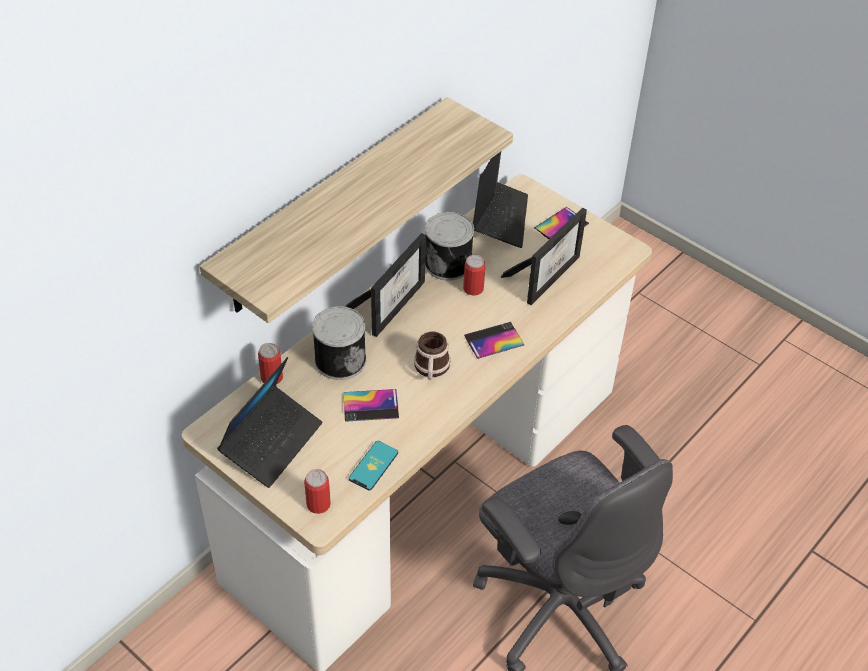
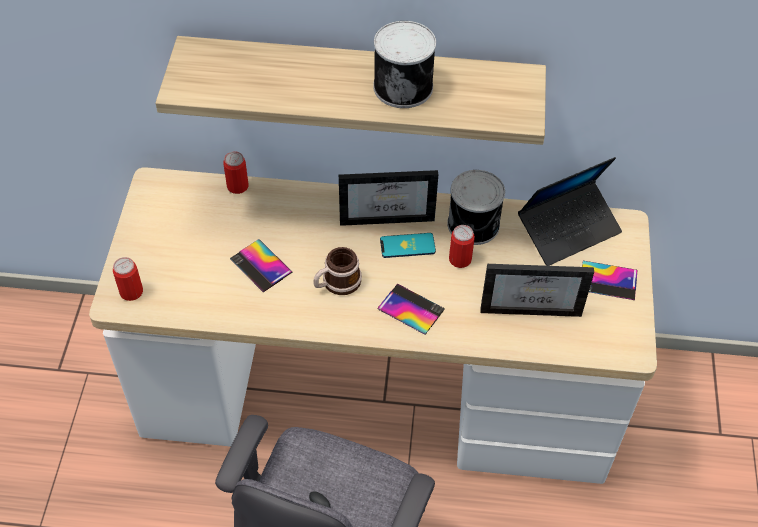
camera: 55 degrees right, 5 degrees up
laptop [217,357,322,488] -> none
can [312,306,366,380] -> can moved to [373,21,436,108]
phone [349,441,398,491] -> phone moved to [380,233,436,258]

